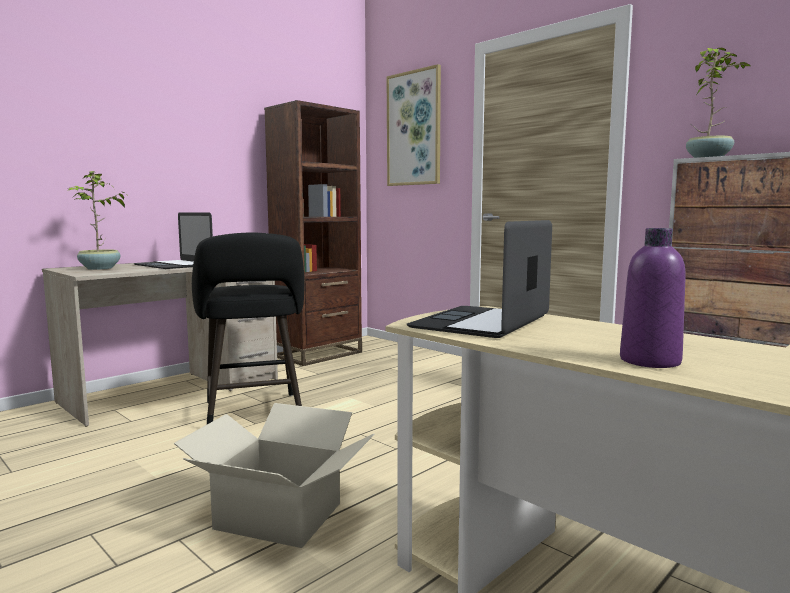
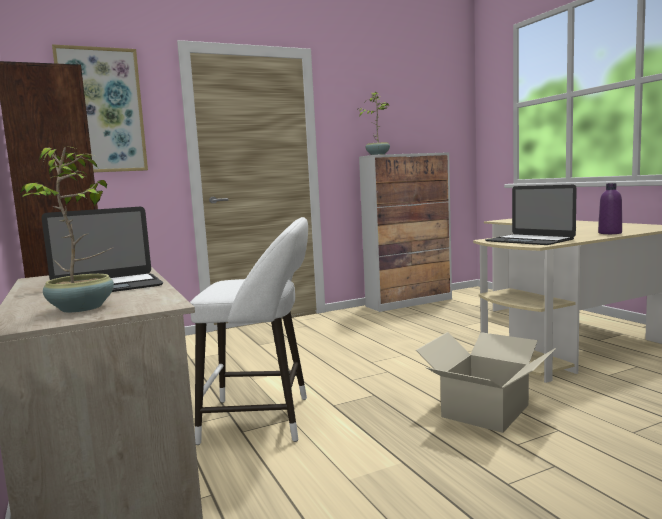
camera: 70 degrees left, 0 degrees up
black stool [192,233,305,424] -> white stool [190,217,308,445]

